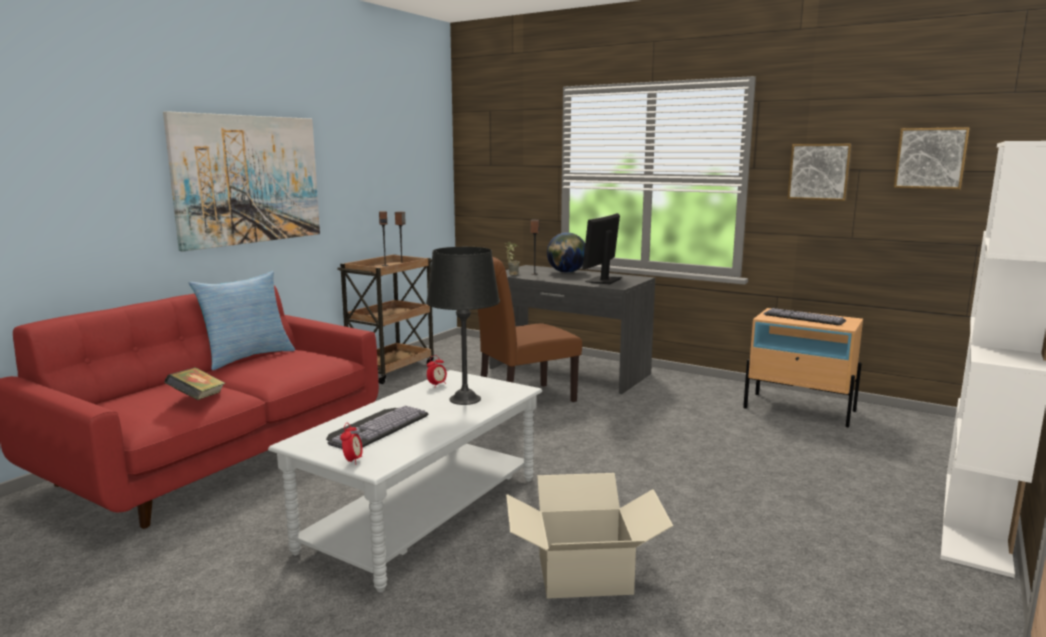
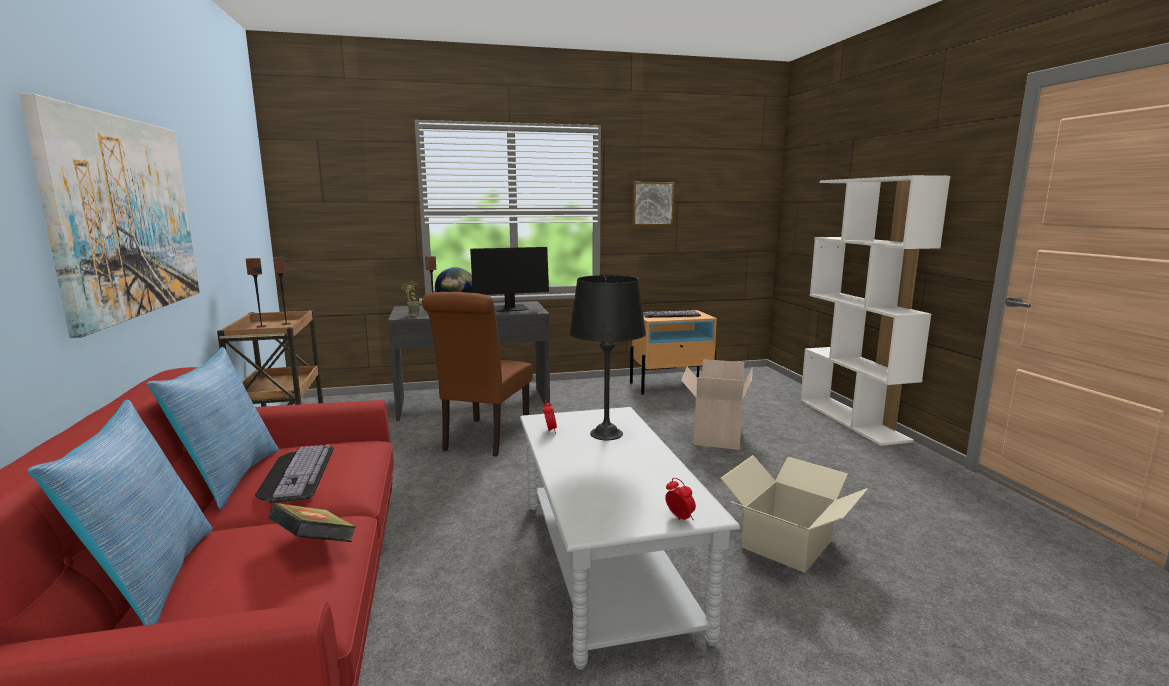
camera: 45 degrees left, 0 degrees up
keyboard [326,406,429,449] -> keyboard moved to [255,445,334,503]
monitor [582,213,622,284] -> monitor turned 90 degrees counterclockwise [470,247,549,312]
picture [894,127,970,189] -> none
none -> pillow [28,400,213,625]
none -> cardboard box [681,359,752,450]

